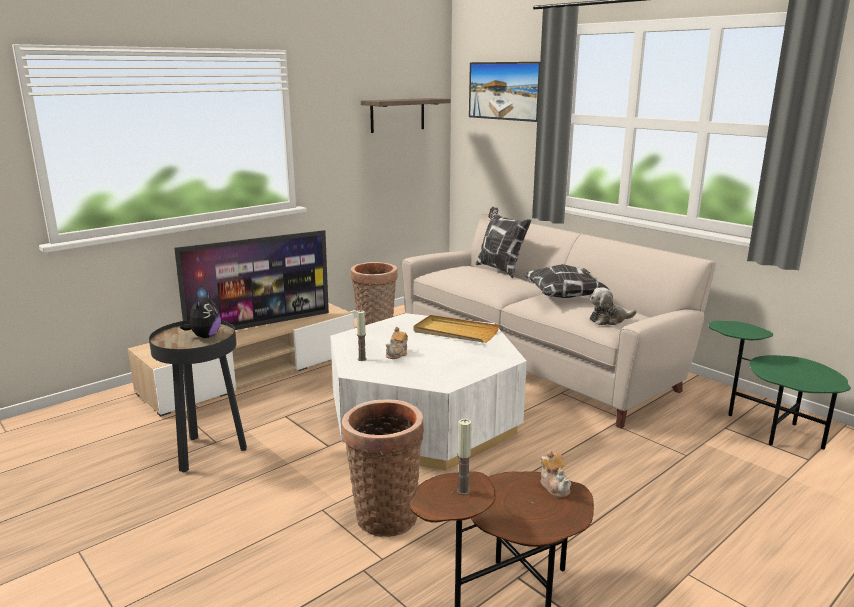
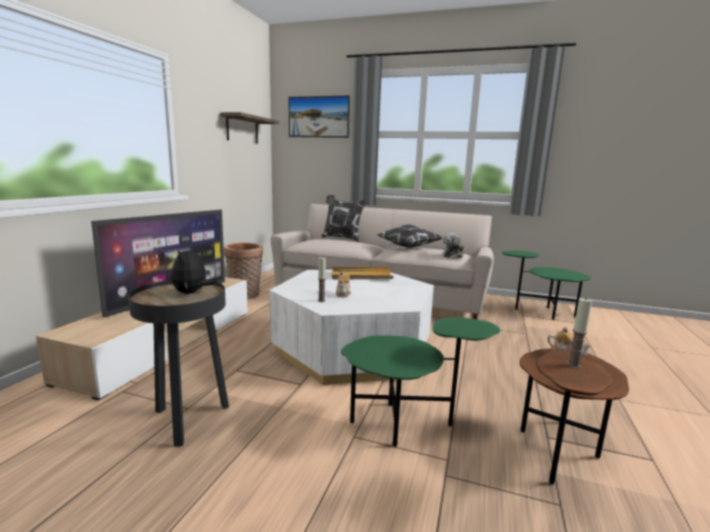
camera: 30 degrees left, 5 degrees down
plush toy [180,291,221,338] -> plush toy turned 150 degrees counterclockwise [171,245,217,294]
basket [342,399,424,537] -> green side table [341,317,500,447]

